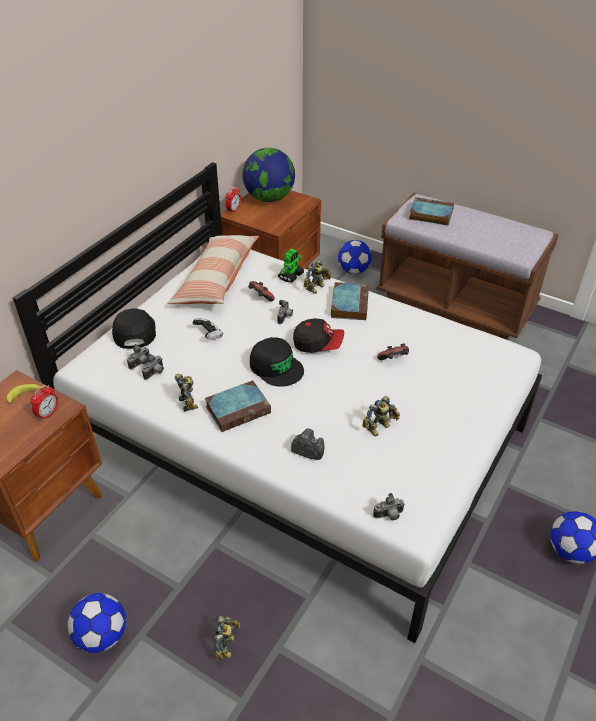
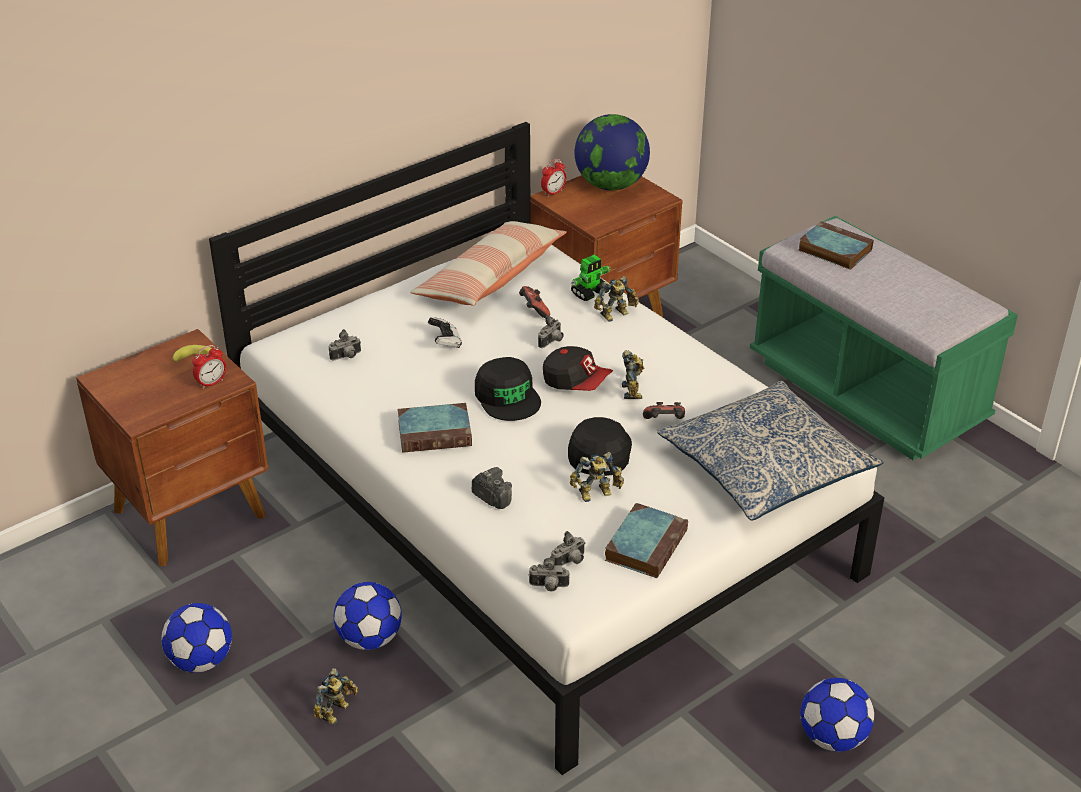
camera: 20 degrees right, 5 degrees down
black cap [112,309,156,349] -> black cap moved to [568,417,632,476]
camera [142,354,164,380] -> camera moved to [551,531,585,566]
toy robot [175,374,198,411] -> toy robot moved to [622,350,644,399]
book [331,282,369,320] -> book moved to [605,503,688,578]
football [338,240,372,274] -> football moved to [334,582,402,650]
brown bench [377,193,559,340] -> green bench [750,216,1018,460]
none -> pillow [657,381,883,521]

